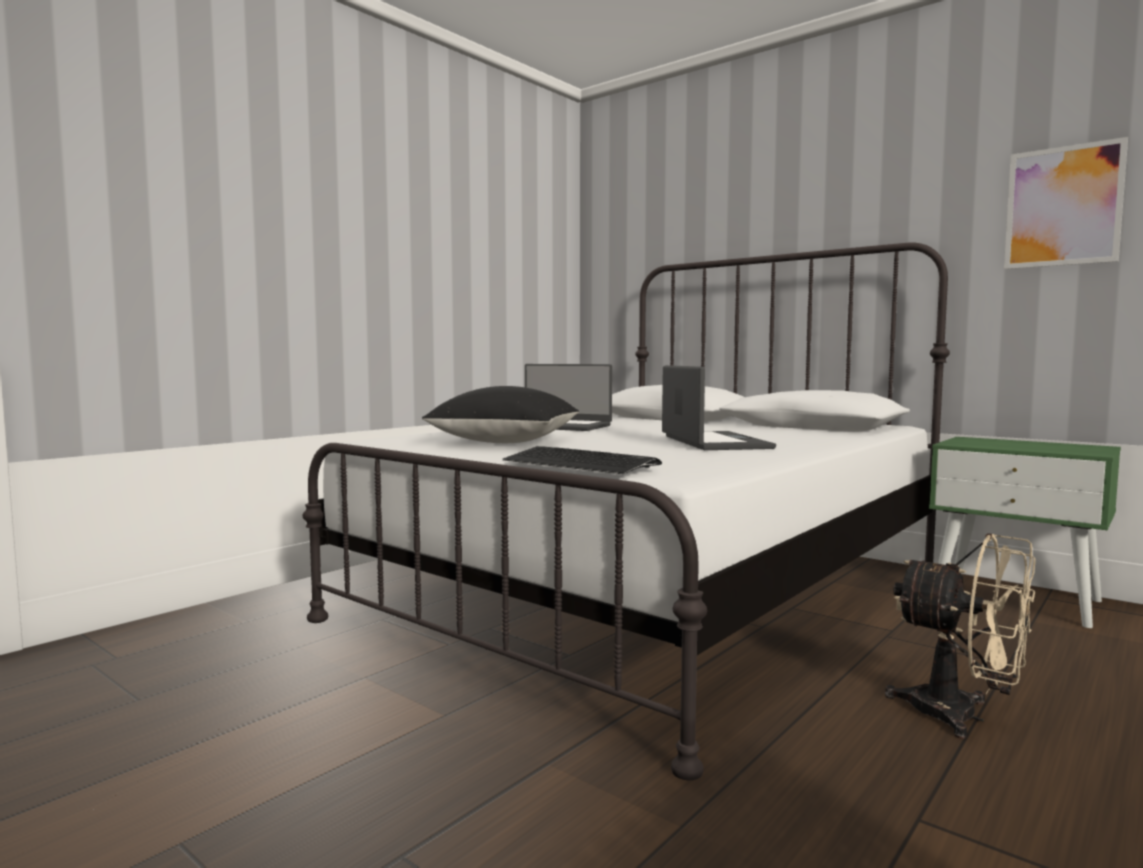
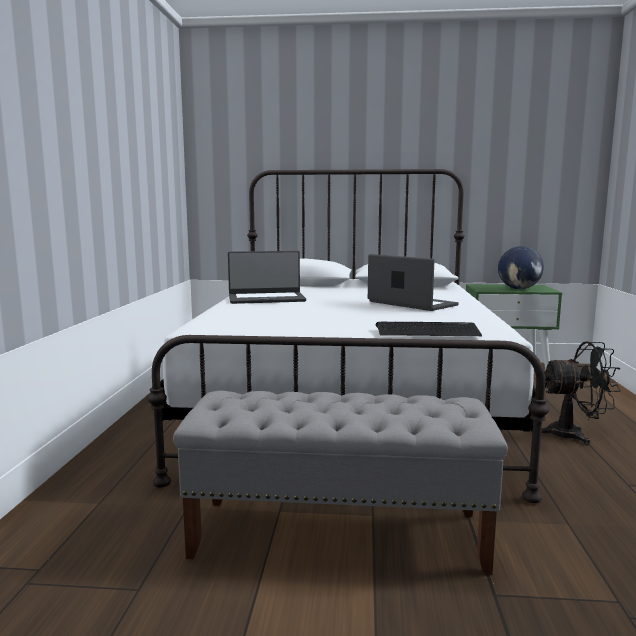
camera: 35 degrees left, 5 degrees up
black pillow [422,386,579,443] -> none
beige fan [885,533,1035,739] -> black fan [541,342,621,445]
picture [1004,137,1128,269] -> none
none -> grey bench [173,391,508,575]
none -> globe [498,246,544,289]

